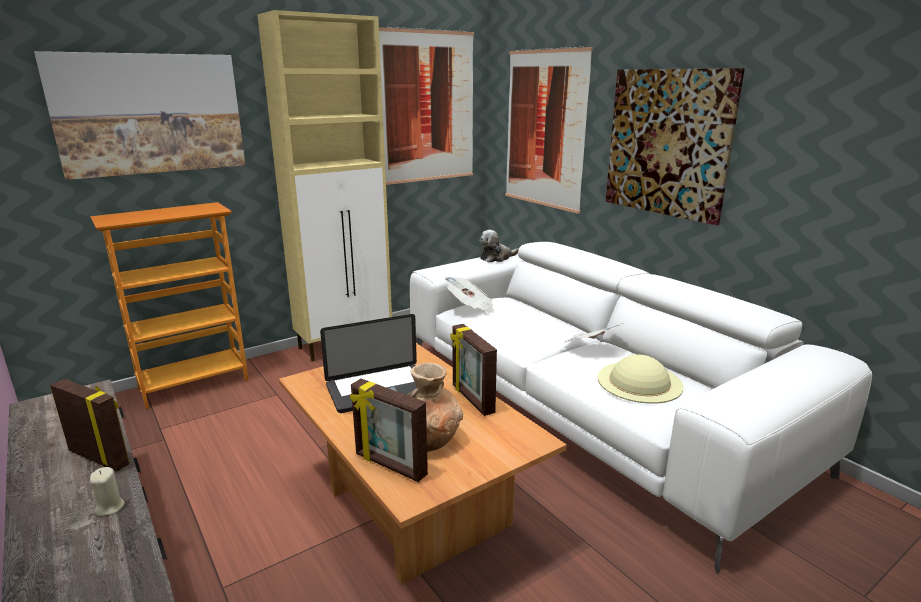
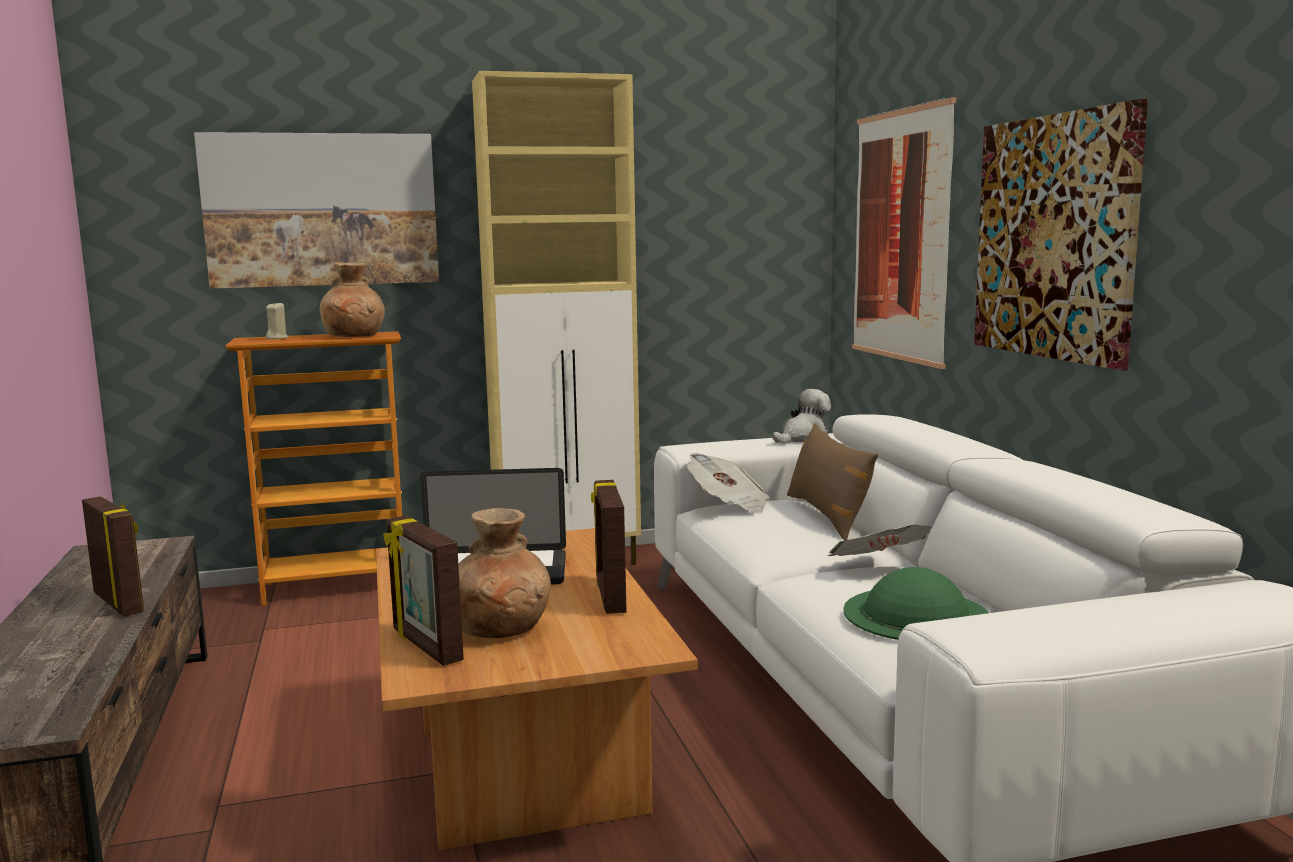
camera: 20 degrees right, 10 degrees down
beige candle [90,467,125,517] -> beige candle moved to [266,301,289,339]
picture [379,27,474,185] -> none
plush toy [479,230,519,262] -> plush toy turned 150 degrees clockwise [772,389,831,443]
beige hat [598,355,684,404] -> green hat [843,567,989,640]
none -> brown vase [320,262,385,337]
none -> brown pillow [787,423,878,540]

